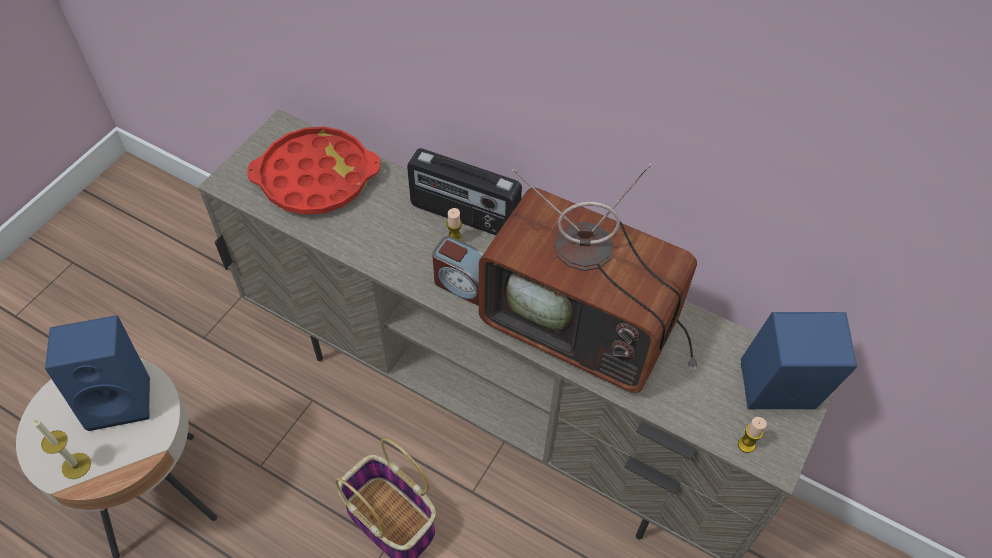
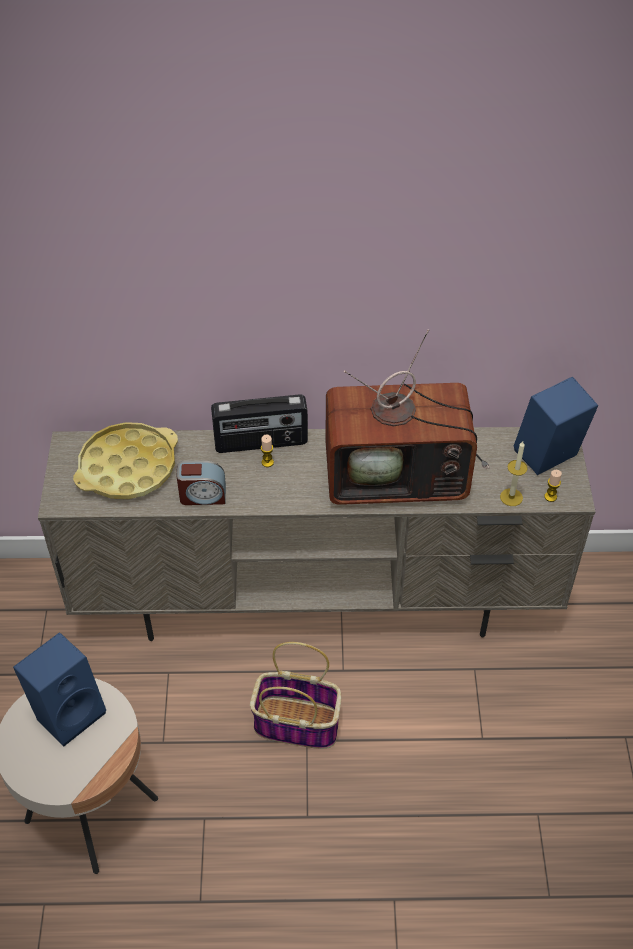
camera: 30 degrees left, 5 degrees down
candle [34,420,91,479] -> candle moved to [500,441,528,506]
red tray [247,127,380,215] -> yellow tray [73,422,178,499]
alarm clock [432,236,484,306] -> alarm clock moved to [177,461,226,505]

